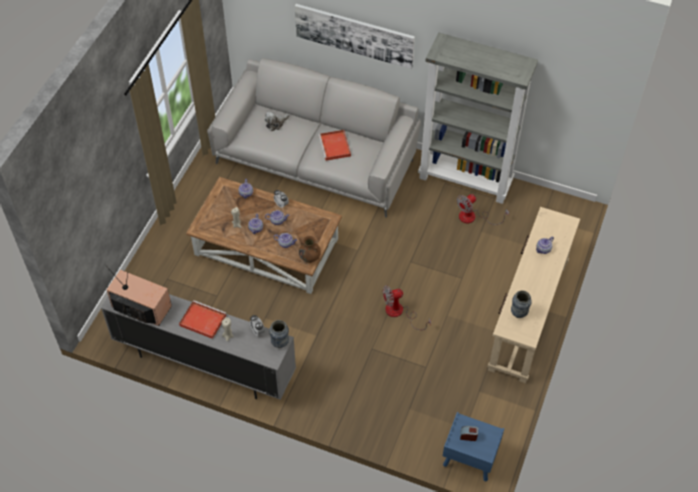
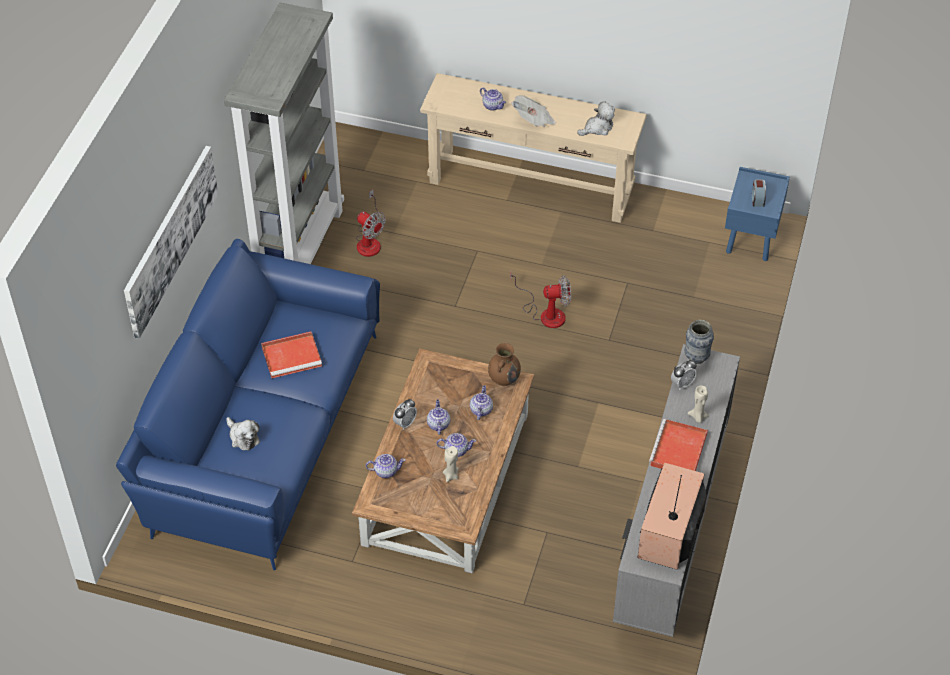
camera: 95 degrees left, 5 degrees down
grey sofa [207,58,421,217] -> blue sofa [116,239,380,570]
fan [383,285,431,330] -> fan turned 75 degrees counterclockwise [510,270,571,328]
vase [511,291,532,318] -> plush toy [577,101,615,136]
none -> newspaper [511,95,556,127]

